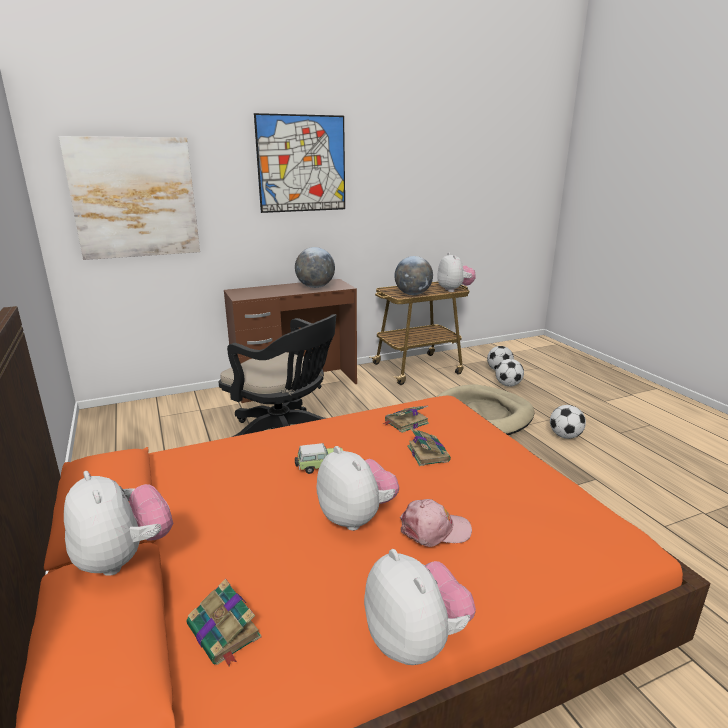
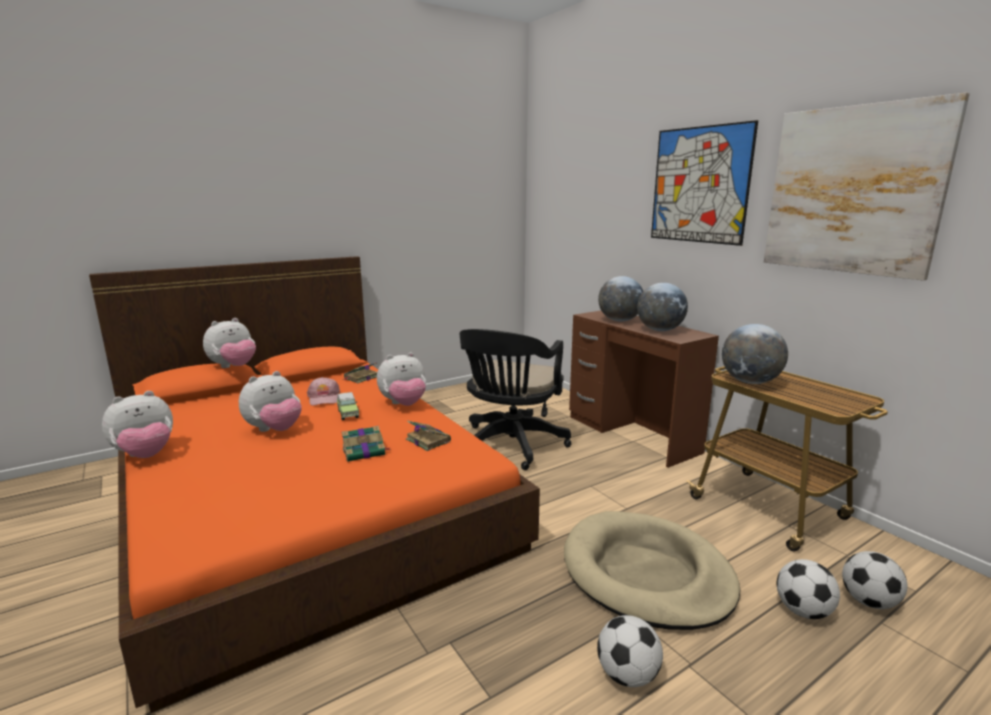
camera: 80 degrees right, 5 degrees down
picture [59,136,200,260] -> picture moved to [764,93,970,281]
book [187,579,262,666] -> book moved to [342,362,377,383]
pink cap [400,499,472,547] -> pink cap moved to [307,377,340,406]
plush toy [437,252,476,292] -> plush toy moved to [377,352,426,406]
none -> globe [598,276,643,321]

